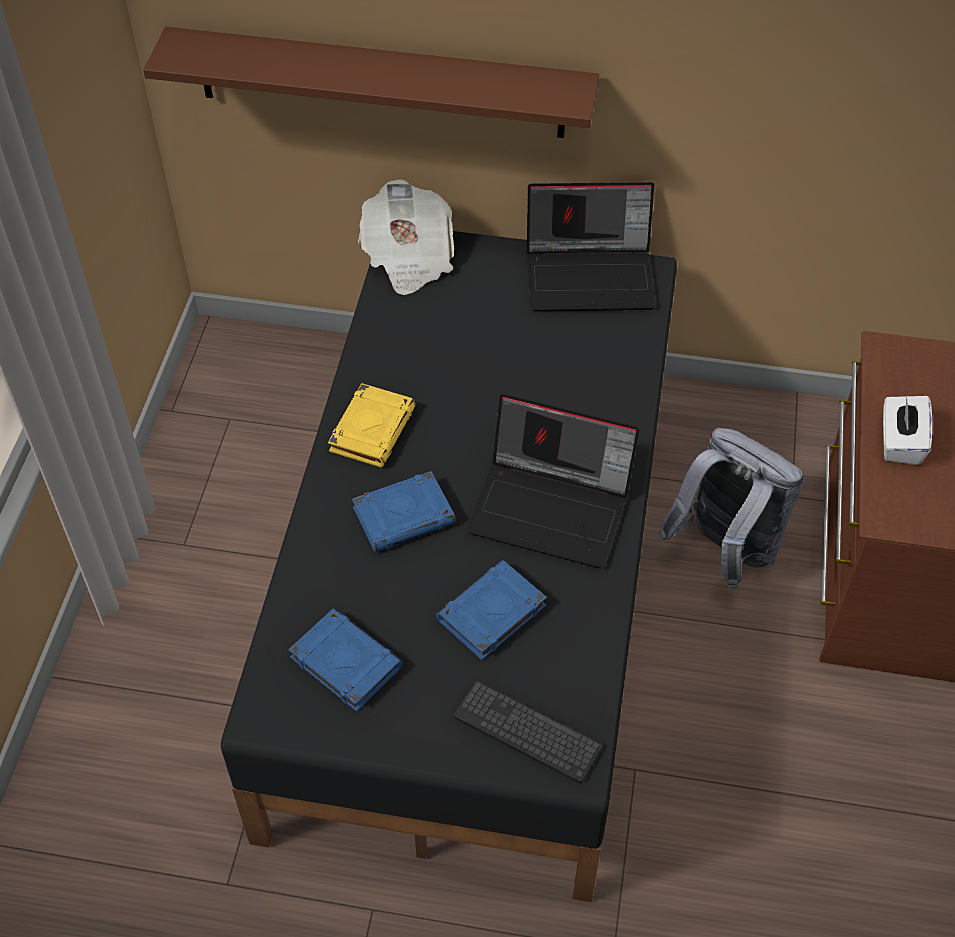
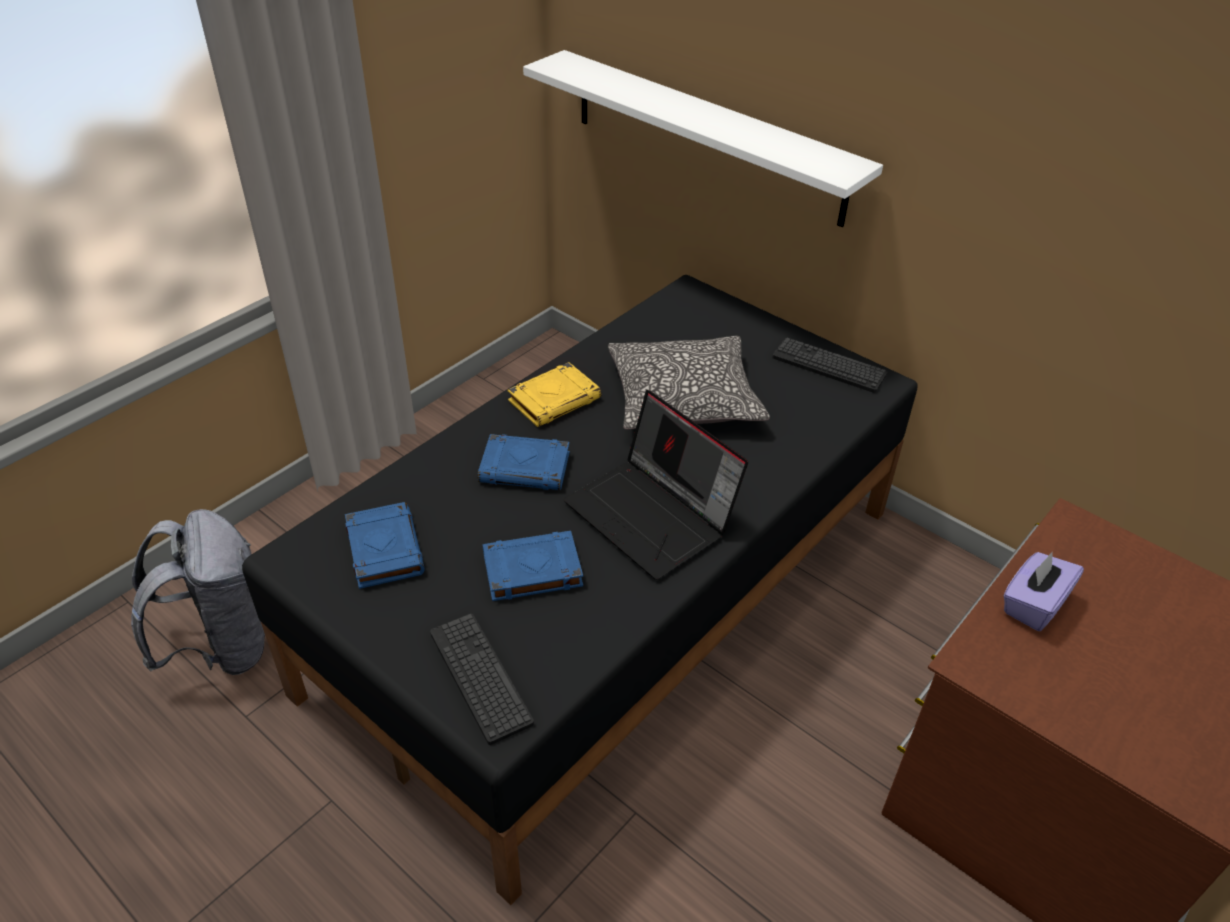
camera: 30 degrees right, 10 degrees down
brown shelf [143,27,599,138] -> white shelf [523,50,883,227]
newspaper [358,180,454,295] -> none
laptop [527,182,656,311] -> keyboard [772,338,887,393]
grey backpack [658,428,804,589] -> grey backpack moved to [131,509,265,675]
white tissue box [883,396,932,465] -> purple tissue box [1003,551,1084,631]
none -> pillow [608,336,770,430]

